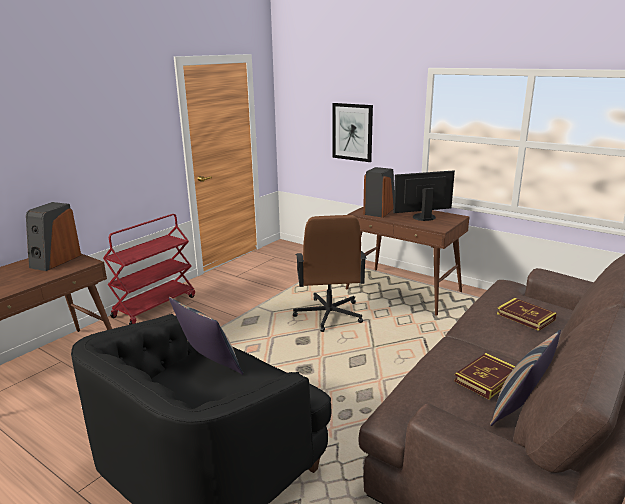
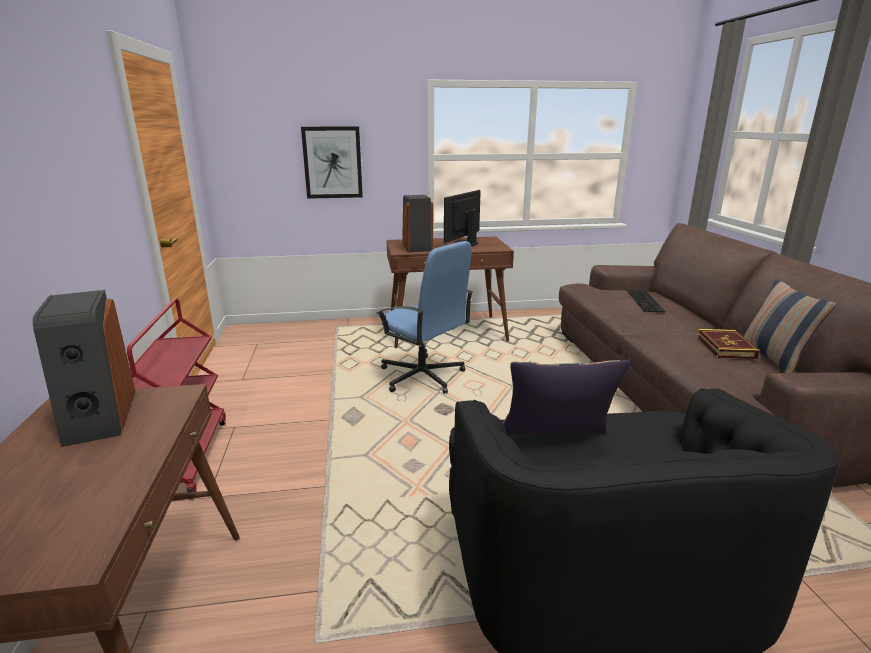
camera: 45 degrees left, 0 degrees up
brown office chair [293,215,366,332] -> blue office chair [377,241,473,394]
book [497,298,557,331] -> keyboard [627,290,665,312]

